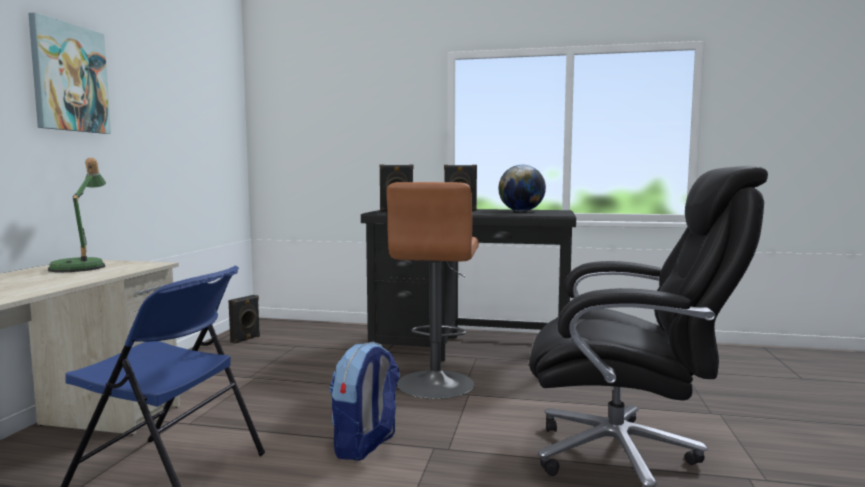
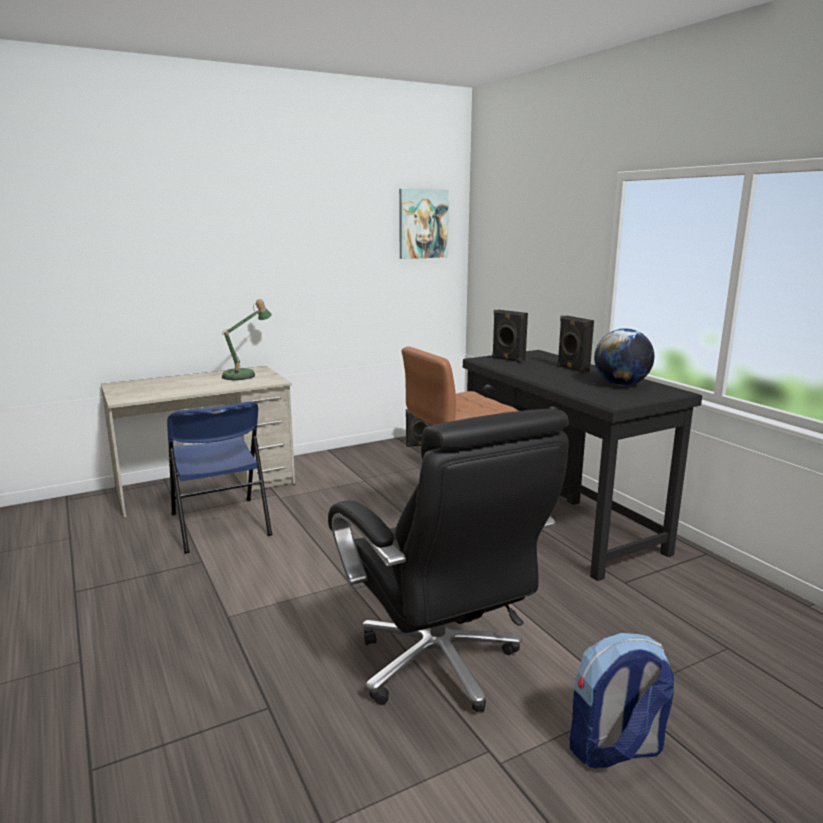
camera: 50 degrees right, 10 degrees up
picture [28,12,111,134] -> picture moved to [399,189,449,259]
backpack [329,342,400,461] -> backpack moved to [570,633,674,768]

